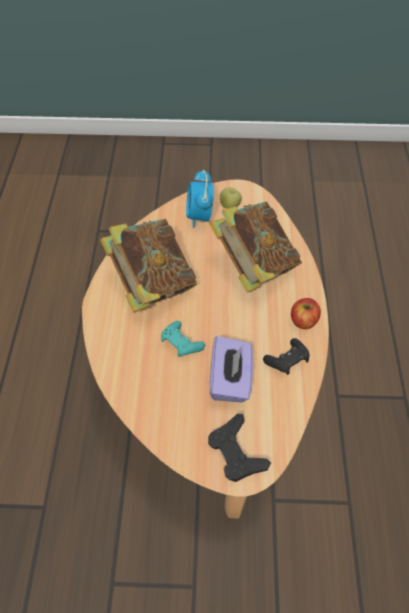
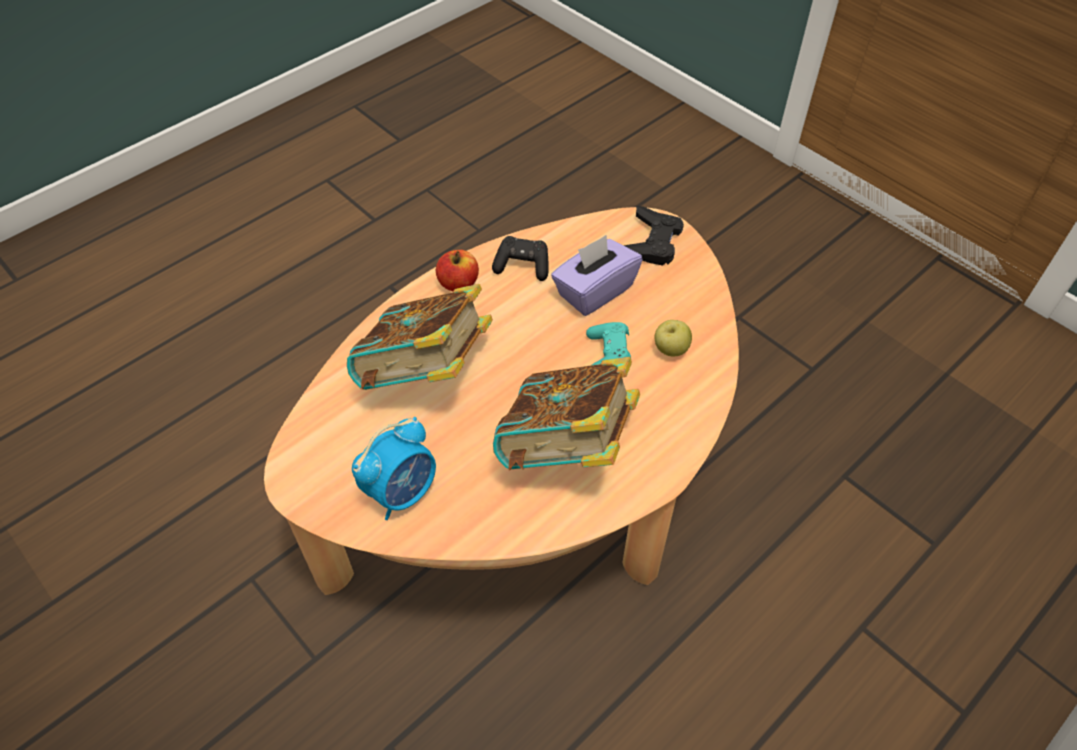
camera: 135 degrees left, 5 degrees down
apple [220,187,241,209] -> apple moved to [655,320,692,356]

